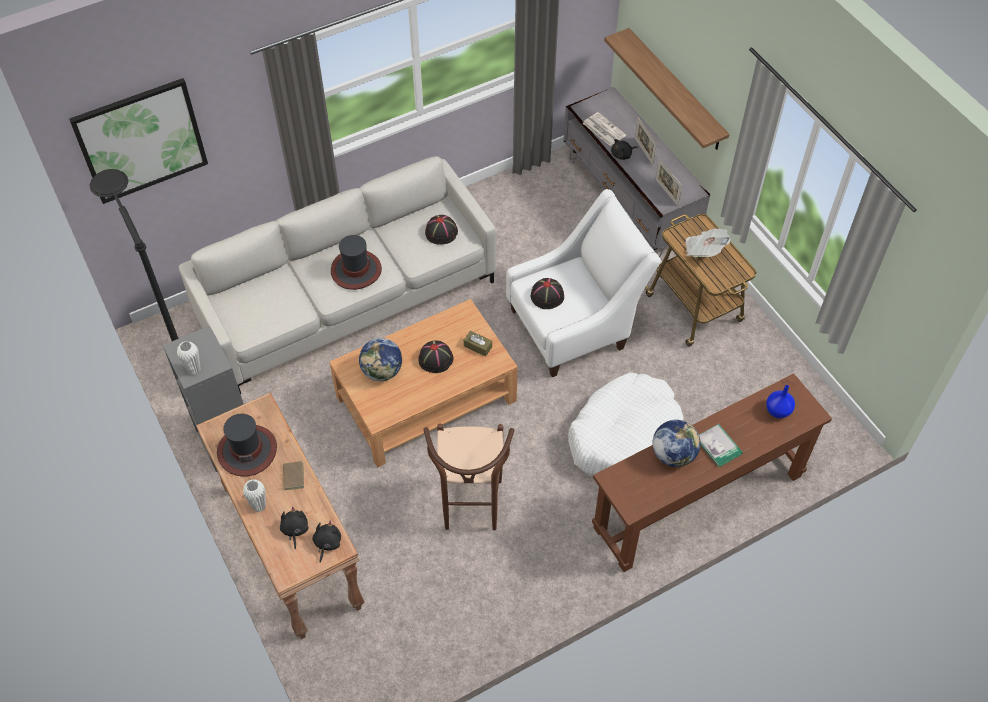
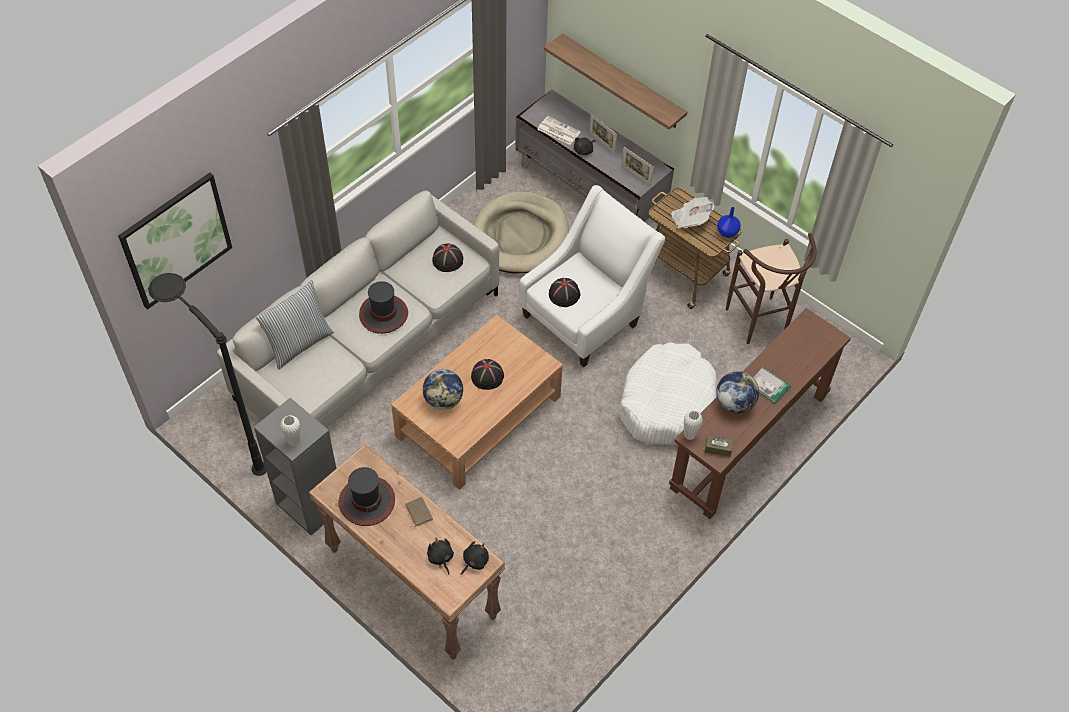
camera: 20 degrees left, 0 degrees up
white vase [243,479,266,512] -> white vase moved to [684,410,703,440]
black plush toy [312,521,341,563] -> black plush toy turned 45 degrees clockwise [460,541,489,575]
brown stool [423,424,514,530] -> brown stool moved to [726,233,817,344]
brown tissue box [464,331,492,357] -> brown tissue box moved to [705,435,733,457]
blue vase [766,385,795,418] -> blue vase moved to [717,207,741,238]
none -> pillow [255,280,334,369]
none -> beige dog bed [473,191,569,274]

